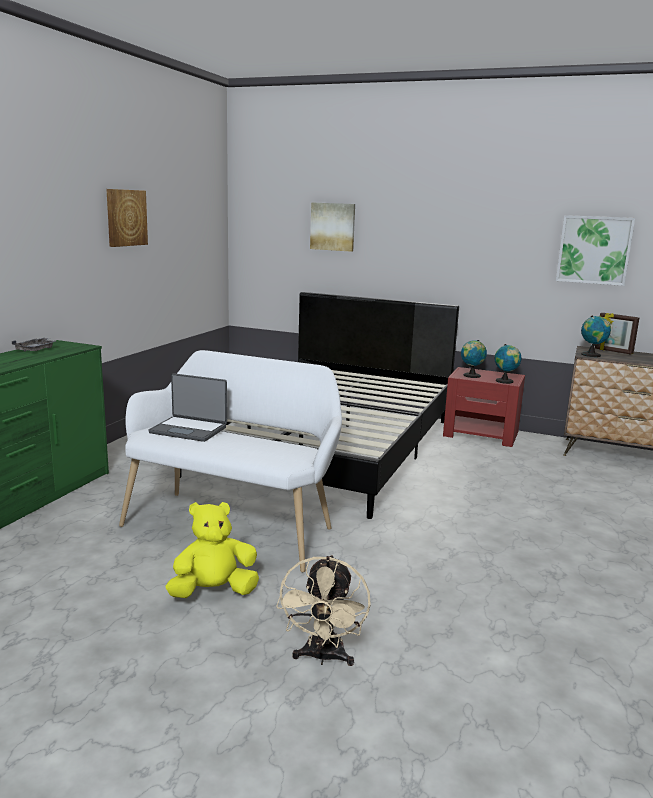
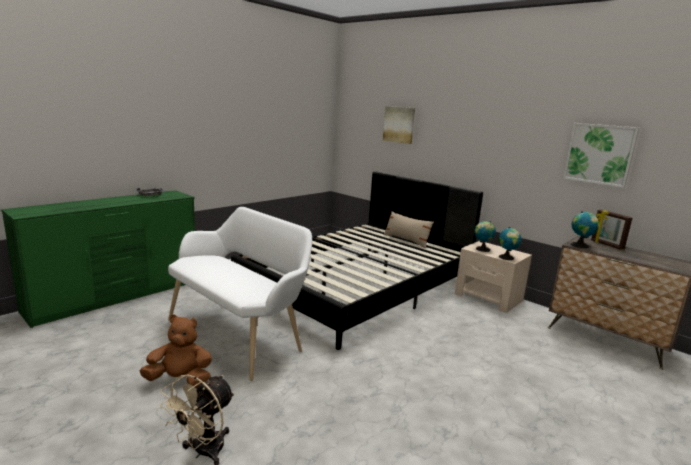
camera: 20 degrees right, 0 degrees up
picture [106,189,148,247] -> none
laptop [148,373,227,442] -> none
yellow plush toy [166,502,259,598] -> brown plush toy [140,314,212,388]
red nightstand [443,367,525,447] -> beige nightstand [455,241,532,313]
none -> beige pillow [383,211,434,248]

